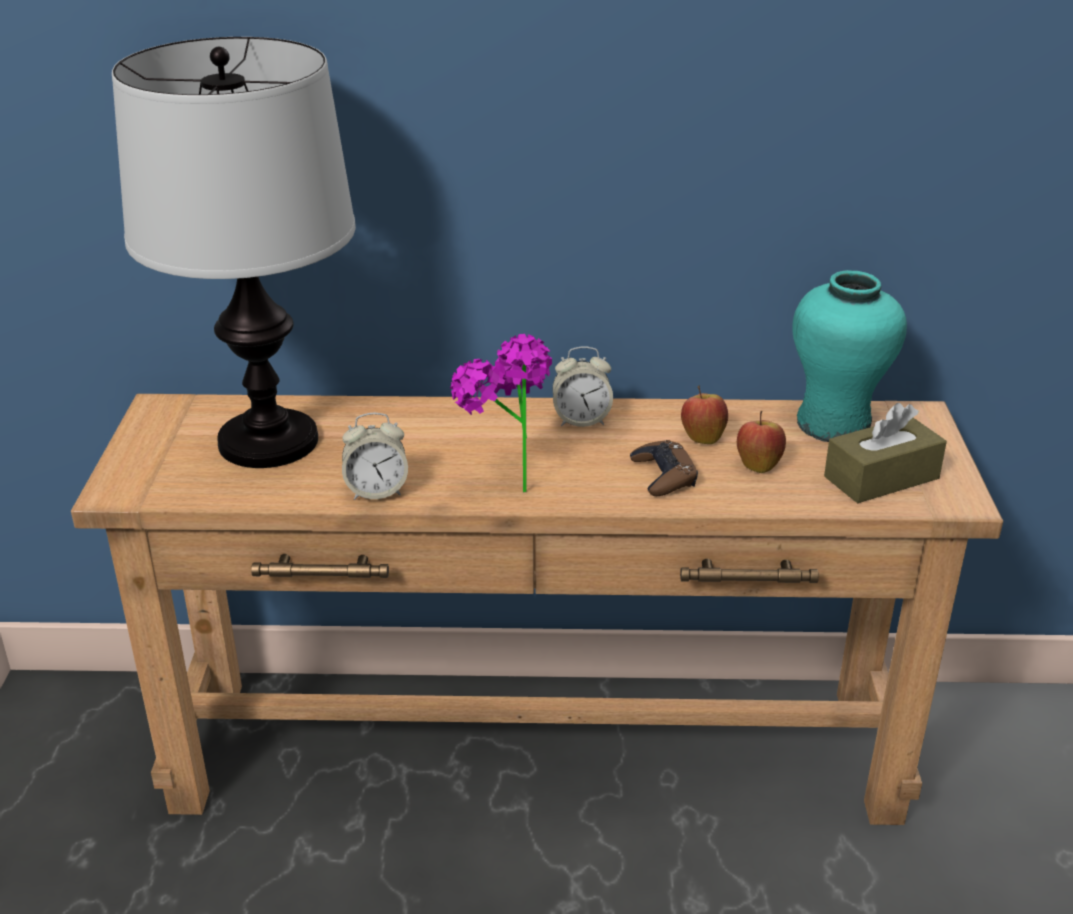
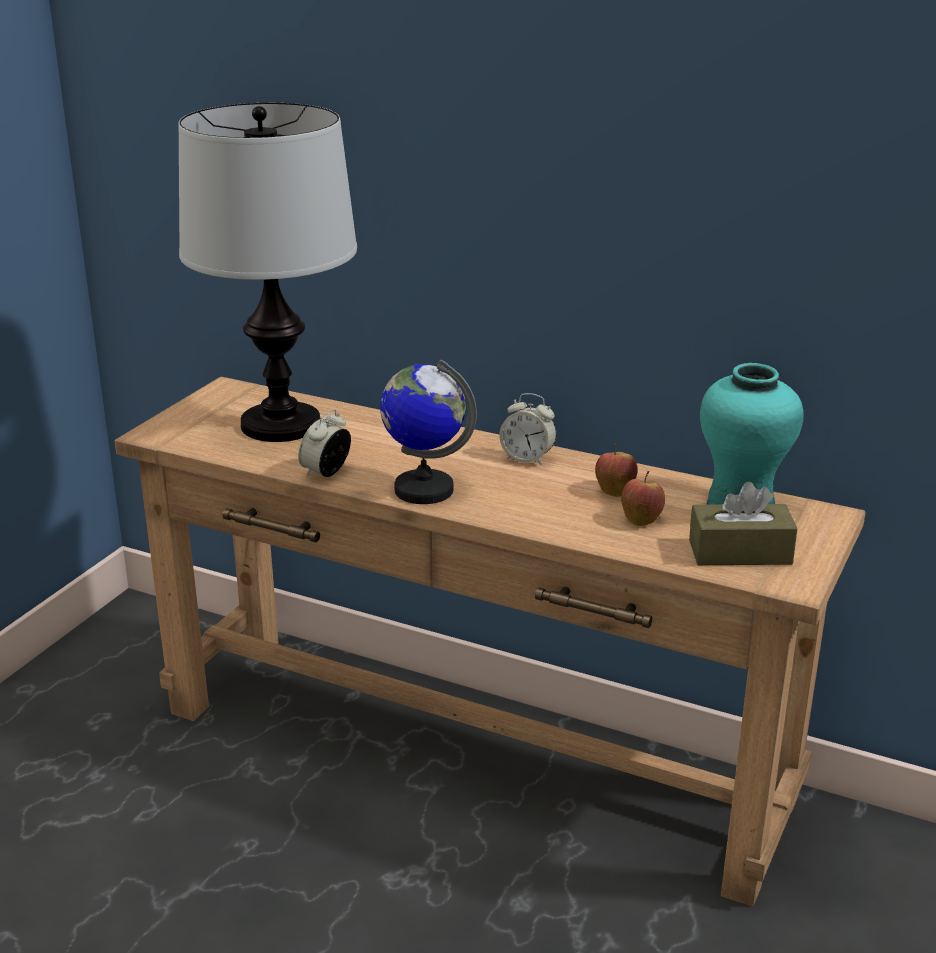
camera: 25 degrees right, 5 degrees down
alarm clock [342,413,408,500] -> alarm clock turned 105 degrees clockwise [298,409,351,477]
potted plant [450,334,552,492] -> globe [380,360,477,504]
brown game controller [630,440,698,496] -> none

